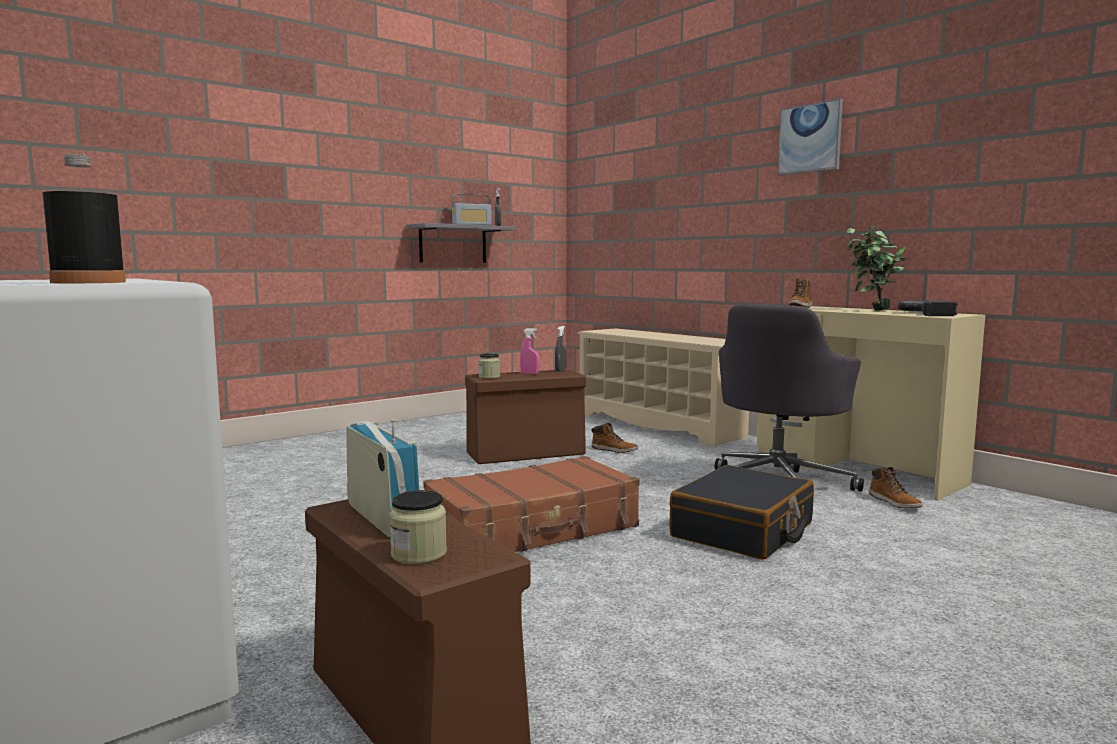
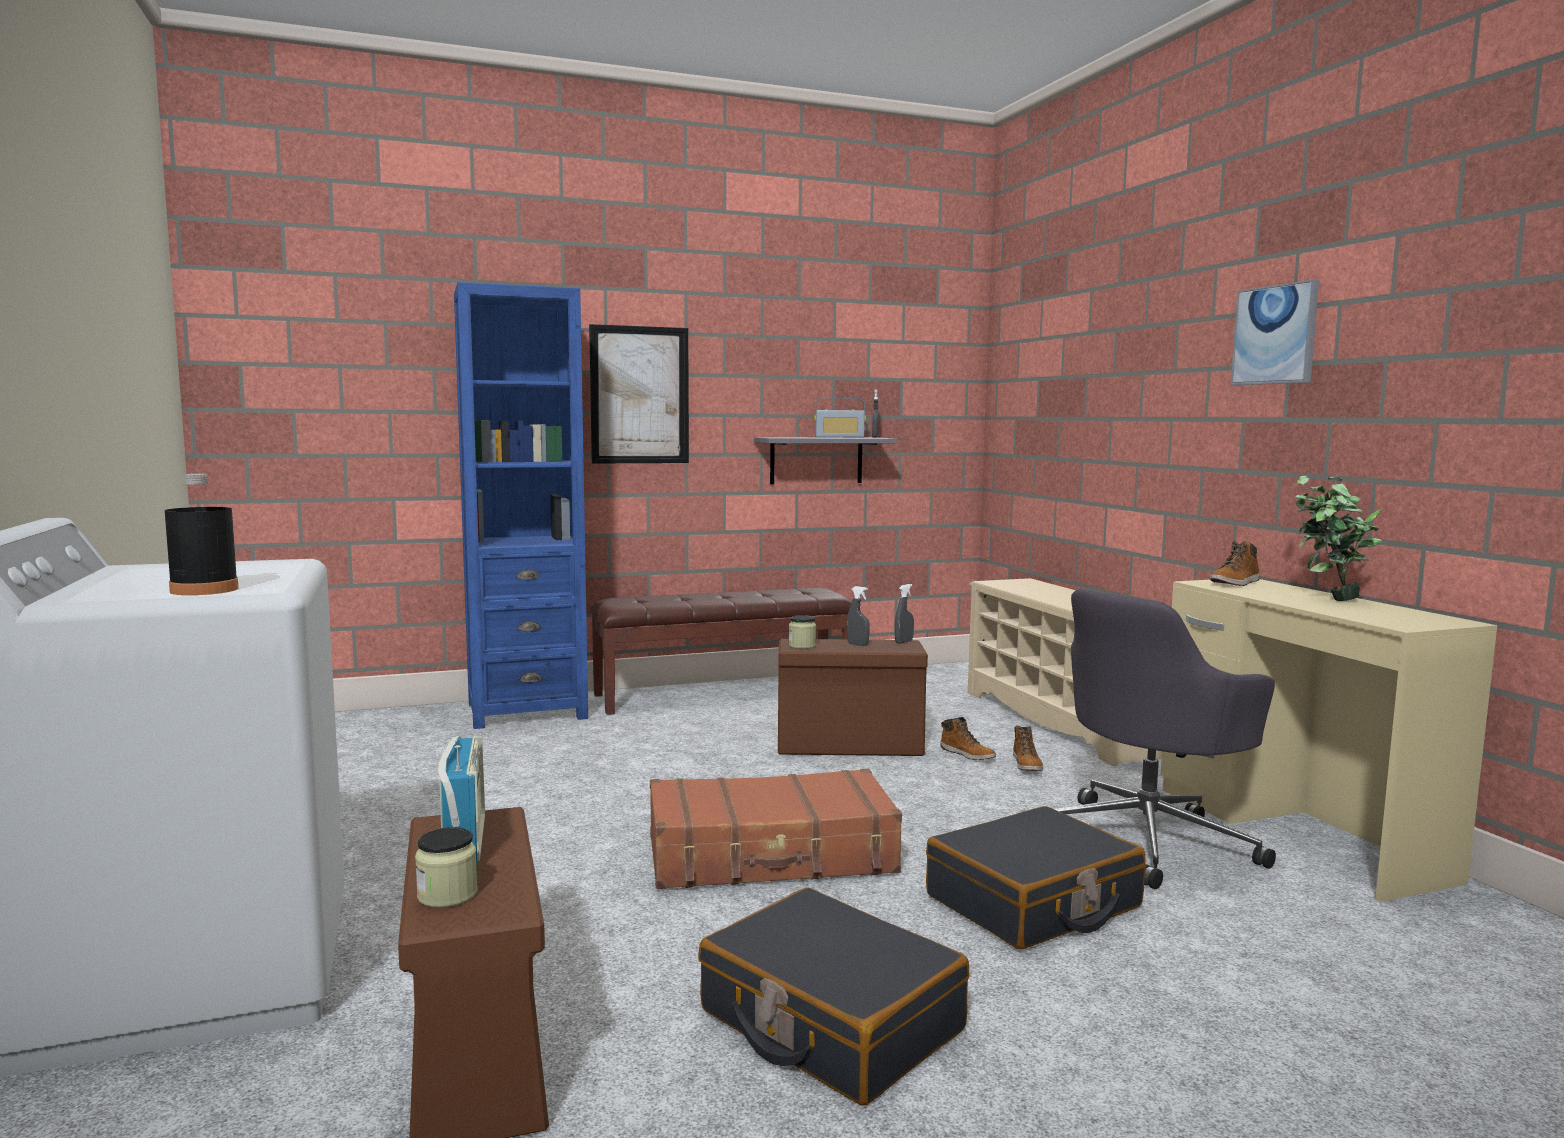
camera: 20 degrees right, 0 degrees up
pink spray bottle [520,328,539,375] -> grey spray bottle [847,586,870,646]
boot [869,467,923,508] -> boot moved to [1013,726,1043,771]
power drill [898,300,958,316] -> none
none -> blue bookcase [454,282,588,729]
none -> picture [589,324,689,464]
none -> brown bench [590,588,852,715]
none -> black suitcase [698,887,969,1106]

